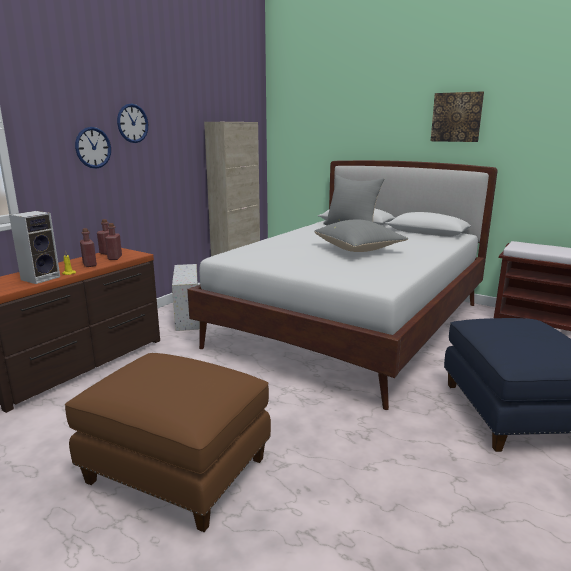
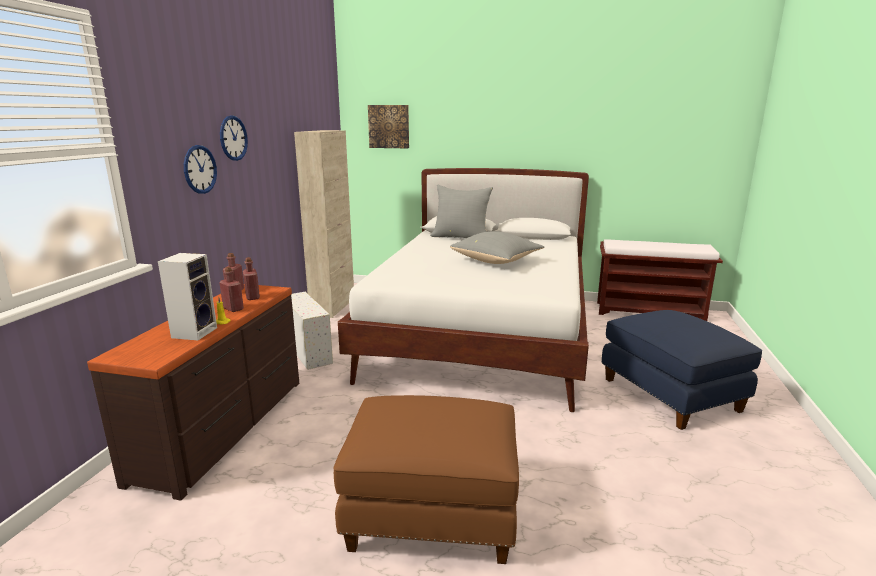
camera: 20 degrees left, 0 degrees up
picture [431,91,484,142] -> picture moved to [368,105,409,148]

